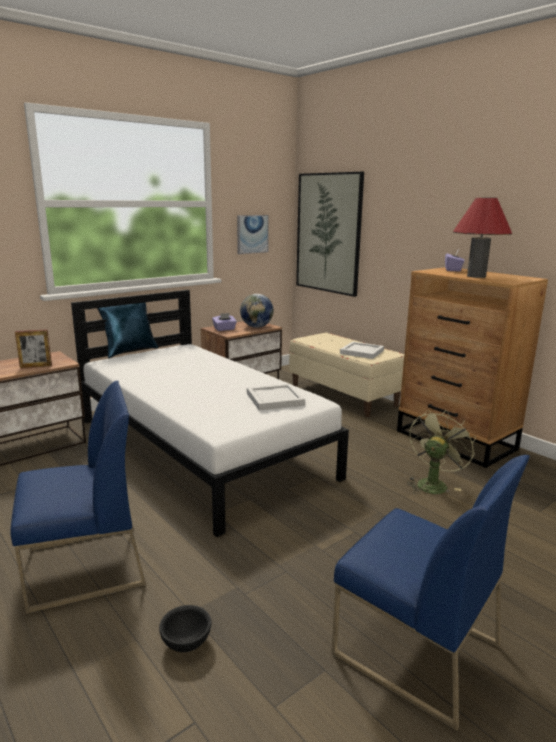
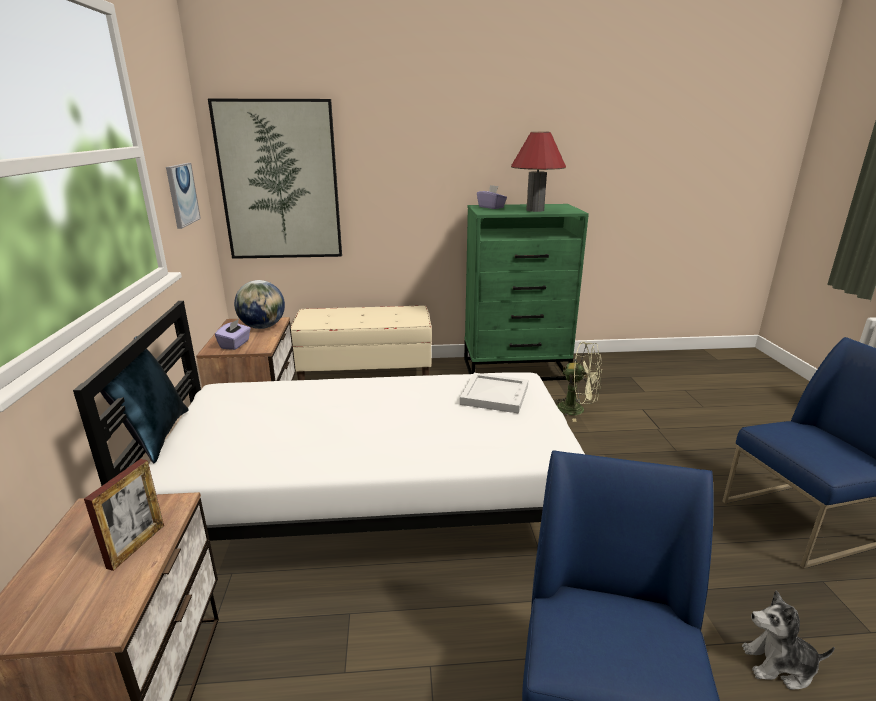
camera: 55 degrees left, 5 degrees up
black bowl [159,605,211,652] -> plush toy [742,591,835,690]
white tray [340,342,384,359] -> none
brown dresser [397,267,548,468] -> green dresser [464,204,589,381]
green fan [407,409,476,494] -> green fan turned 135 degrees clockwise [555,342,602,422]

